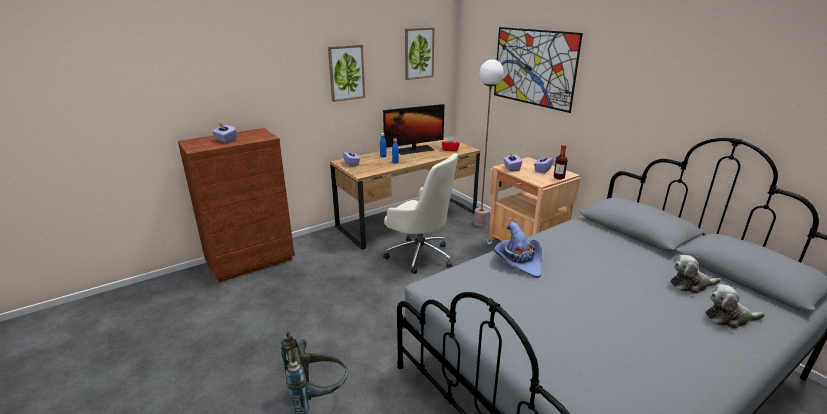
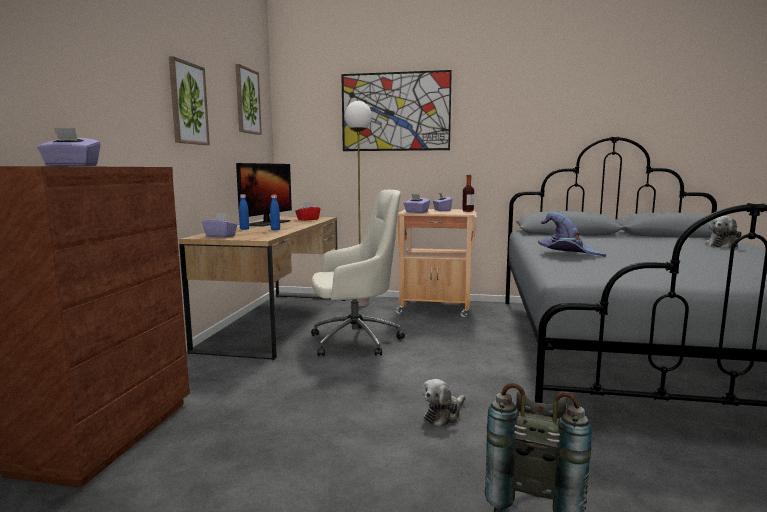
camera: 45 degrees left, 15 degrees down
plush toy [670,255,721,293] -> plush toy moved to [422,379,465,427]

